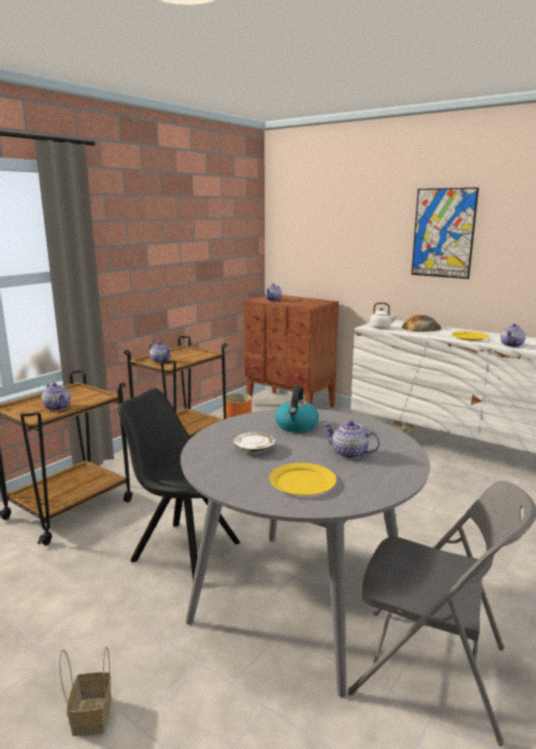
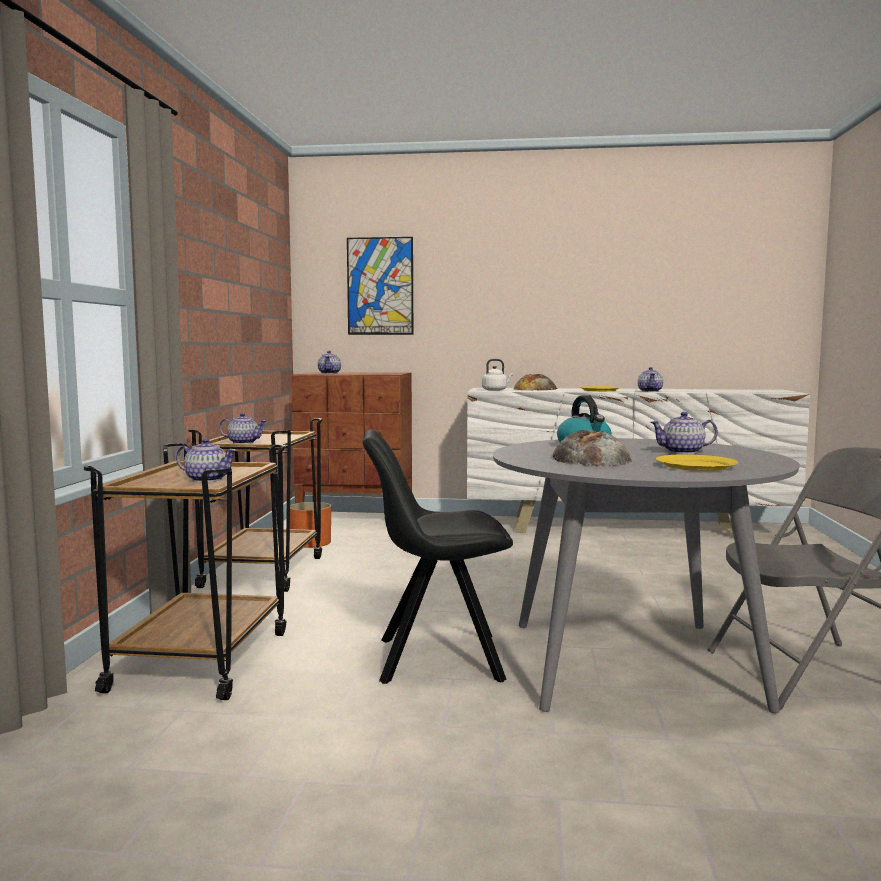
camera: 30 degrees left, 10 degrees down
basket [59,647,111,736] -> none
white plate [234,432,276,453] -> bread [552,430,632,466]
picture [411,188,479,279] -> picture moved to [347,237,413,335]

